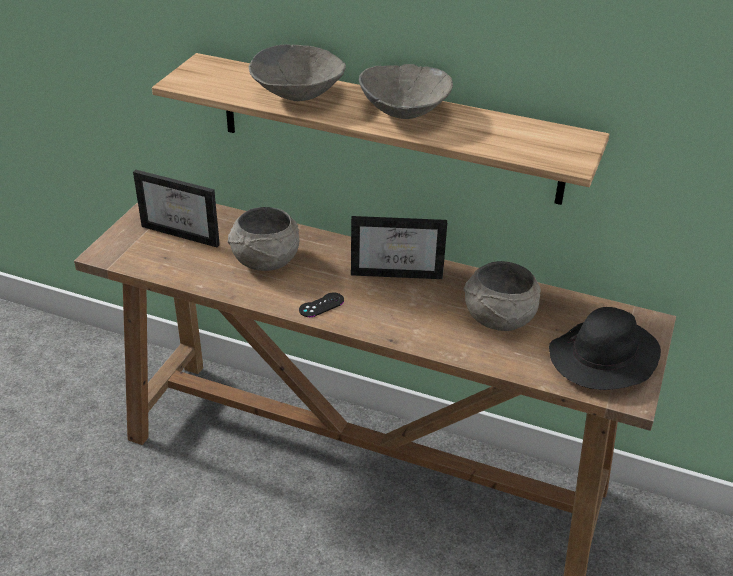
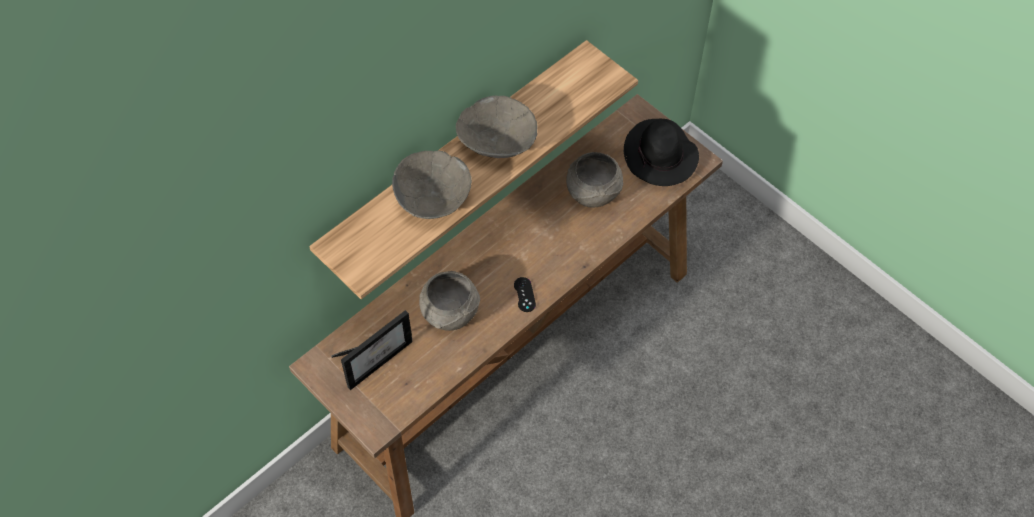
camera: 65 degrees left, 20 degrees up
picture frame [351,216,447,279] -> none

